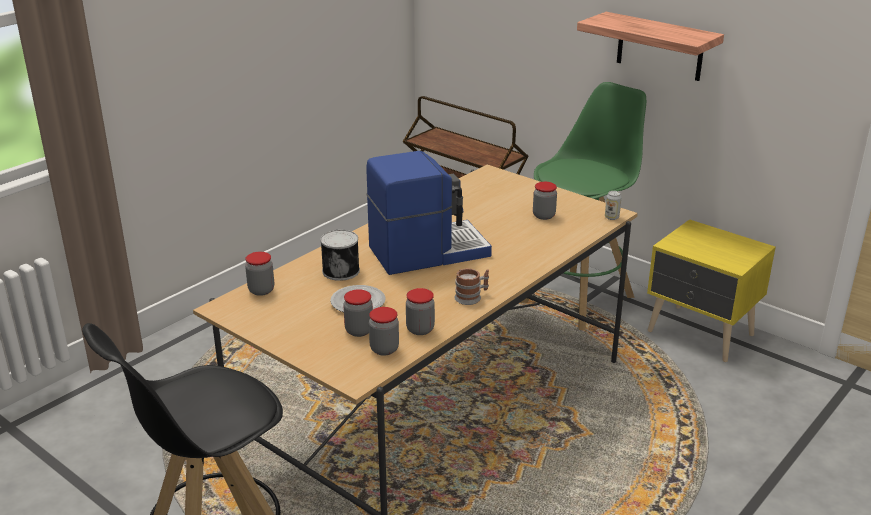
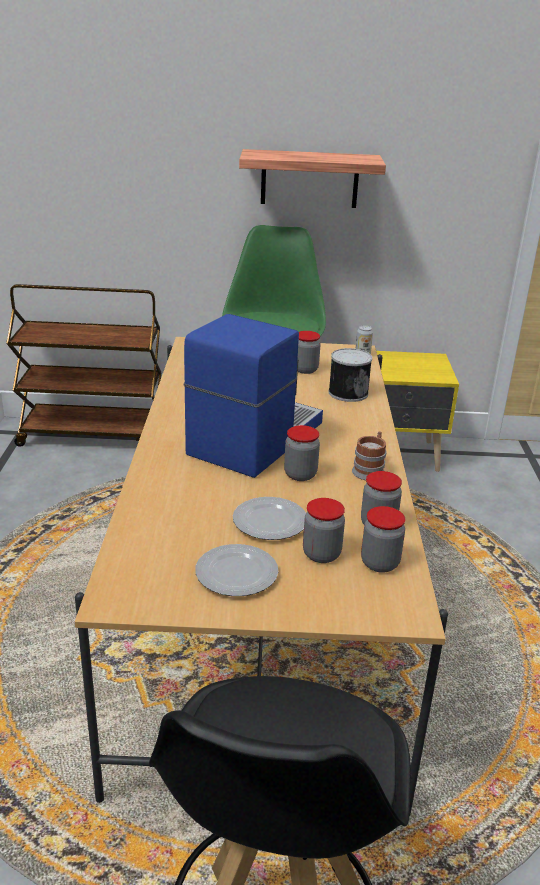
camera: 40 degrees left, 0 degrees up
jar [245,252,274,296] -> jar moved to [284,425,320,481]
can [320,230,360,281] -> can moved to [328,348,372,402]
none -> plate [195,544,278,596]

